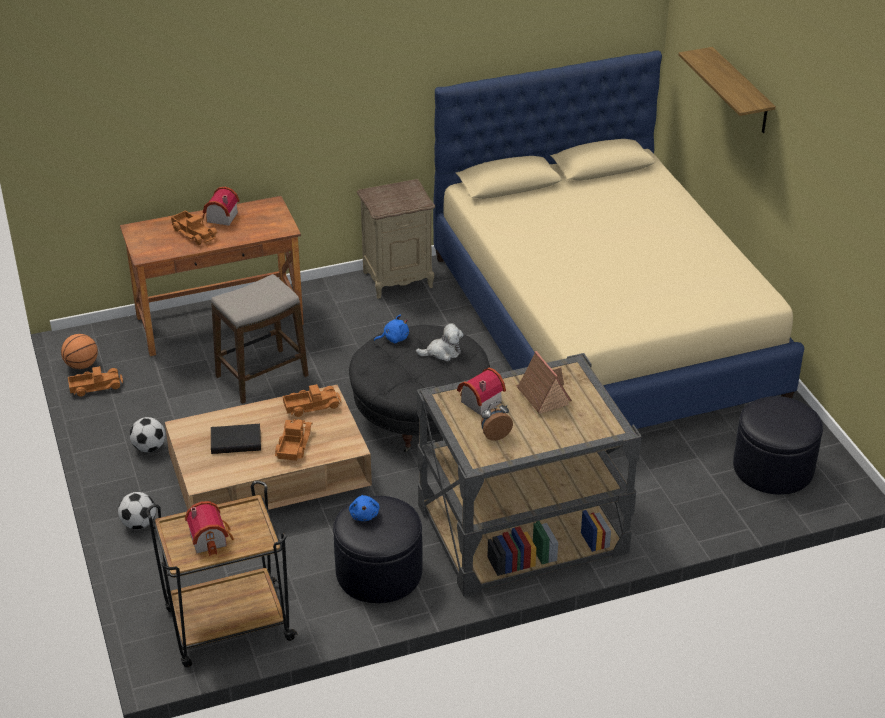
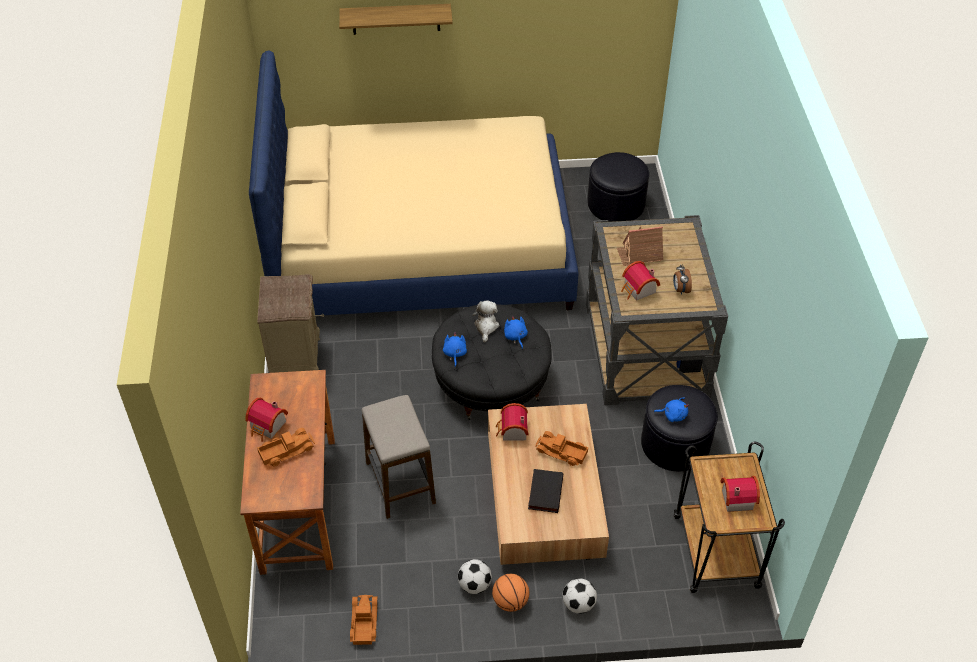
camera: 75 degrees left, 10 degrees up
basketball [61,334,98,369] -> basketball moved to [492,574,530,612]
toy truck [283,384,341,417] -> toy house [496,403,529,440]
none -> blue plush toy [504,316,528,349]

